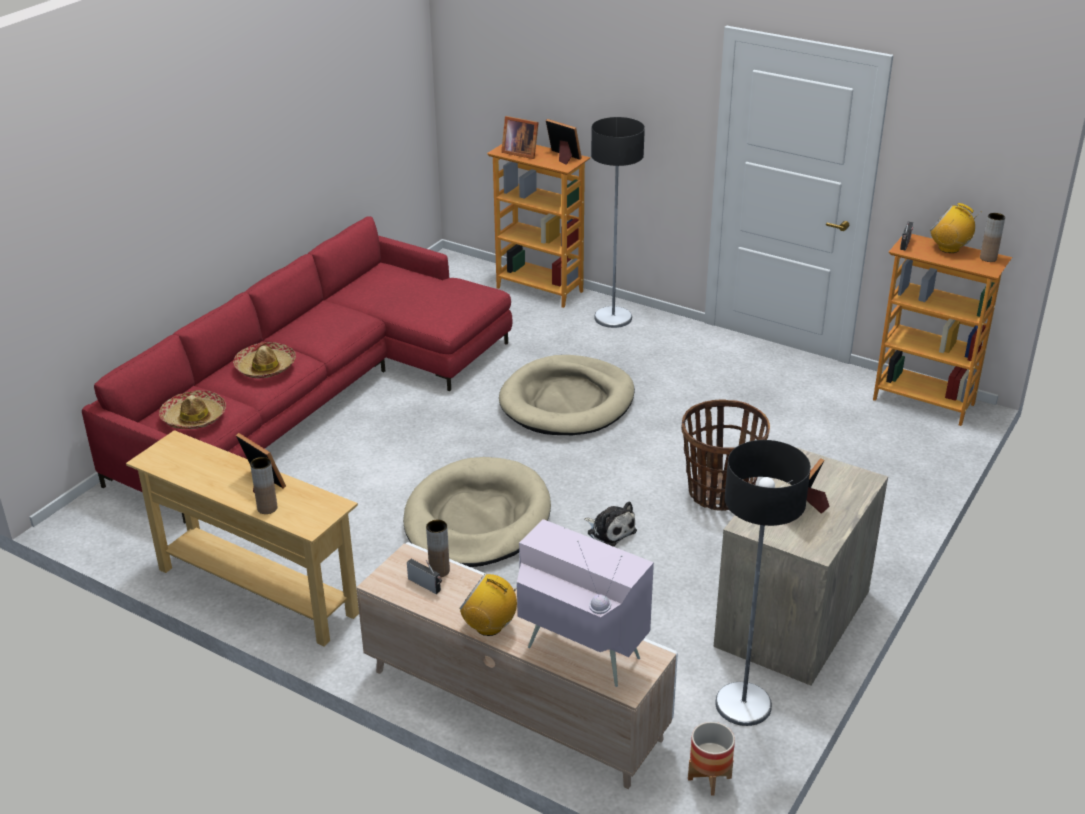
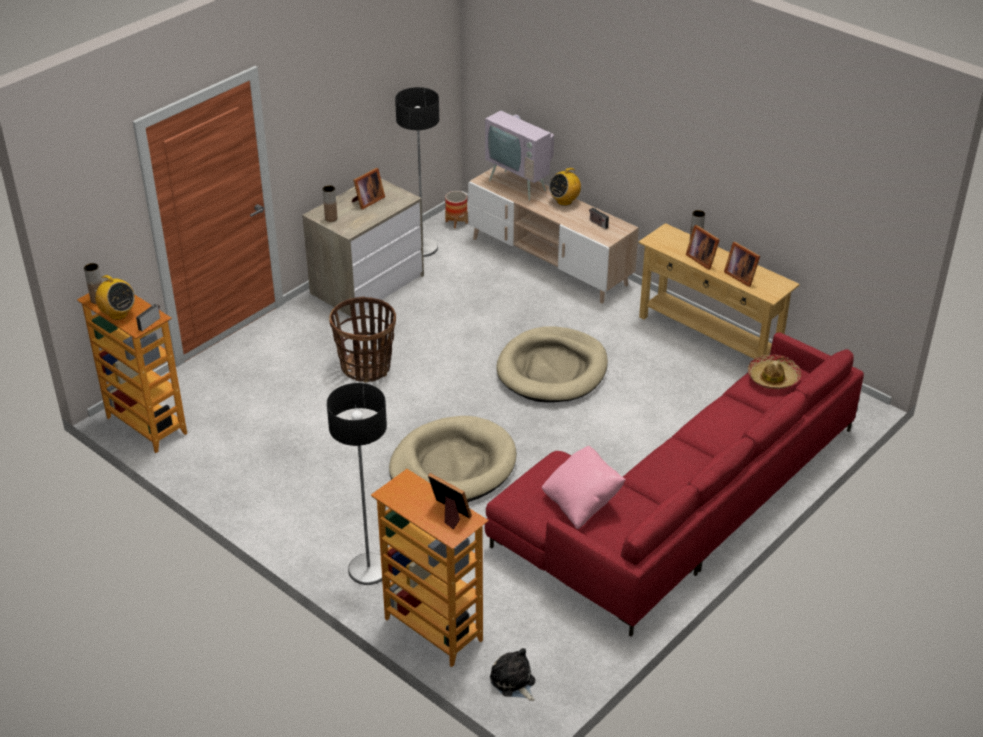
camera: 170 degrees left, 5 degrees up
hat [233,342,296,378] -> none
brown vase [426,520,450,577] -> brown vase moved to [322,185,337,222]
radio [459,574,517,636] -> radio turned 105 degrees clockwise [549,168,581,206]
picture frame [546,119,582,165] -> picture frame moved to [724,242,760,287]
plush toy [584,501,637,547] -> plush toy moved to [490,648,535,701]
none -> pink pillow [542,446,626,529]

